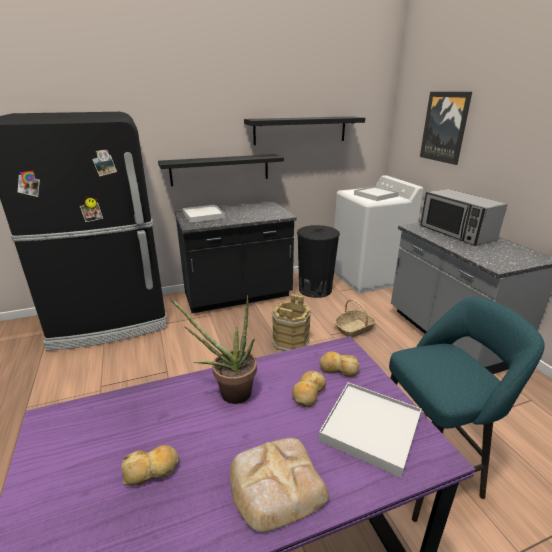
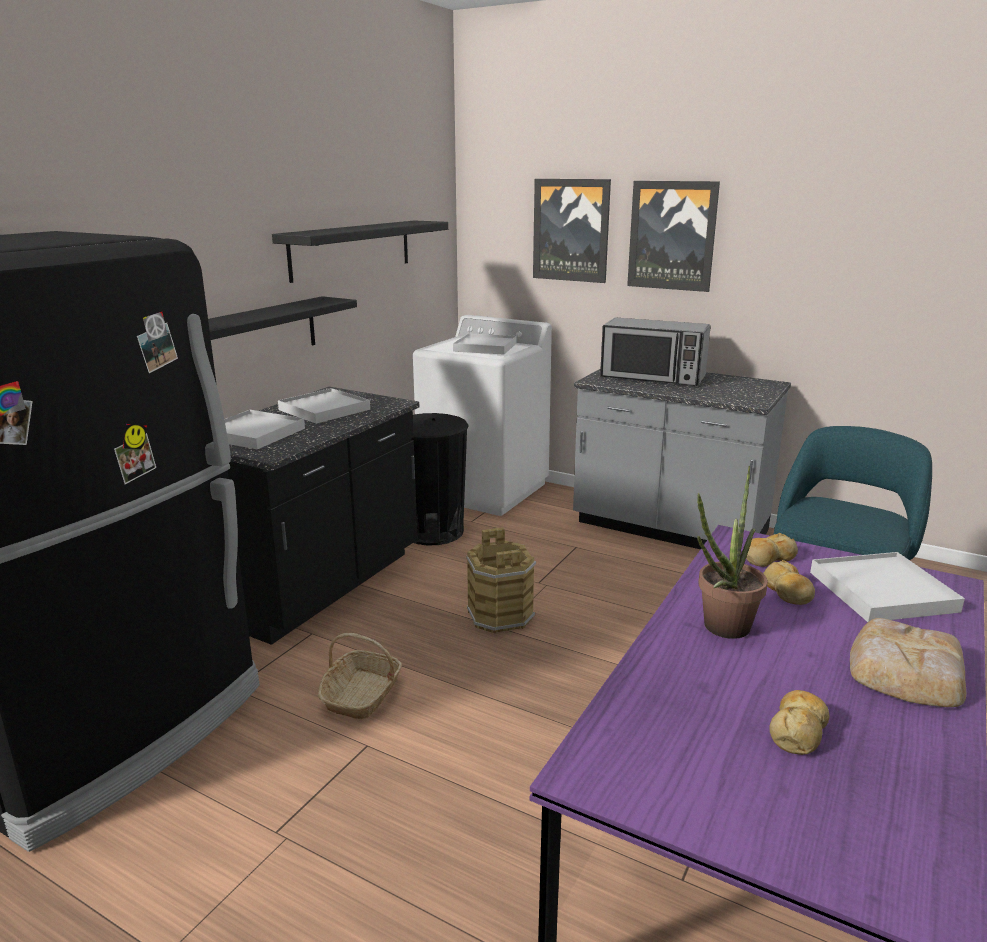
camera: 40 degrees left, 5 degrees down
basket [334,299,376,337] -> basket moved to [318,633,402,719]
none -> white tray [278,388,370,424]
none -> picture [627,181,720,292]

